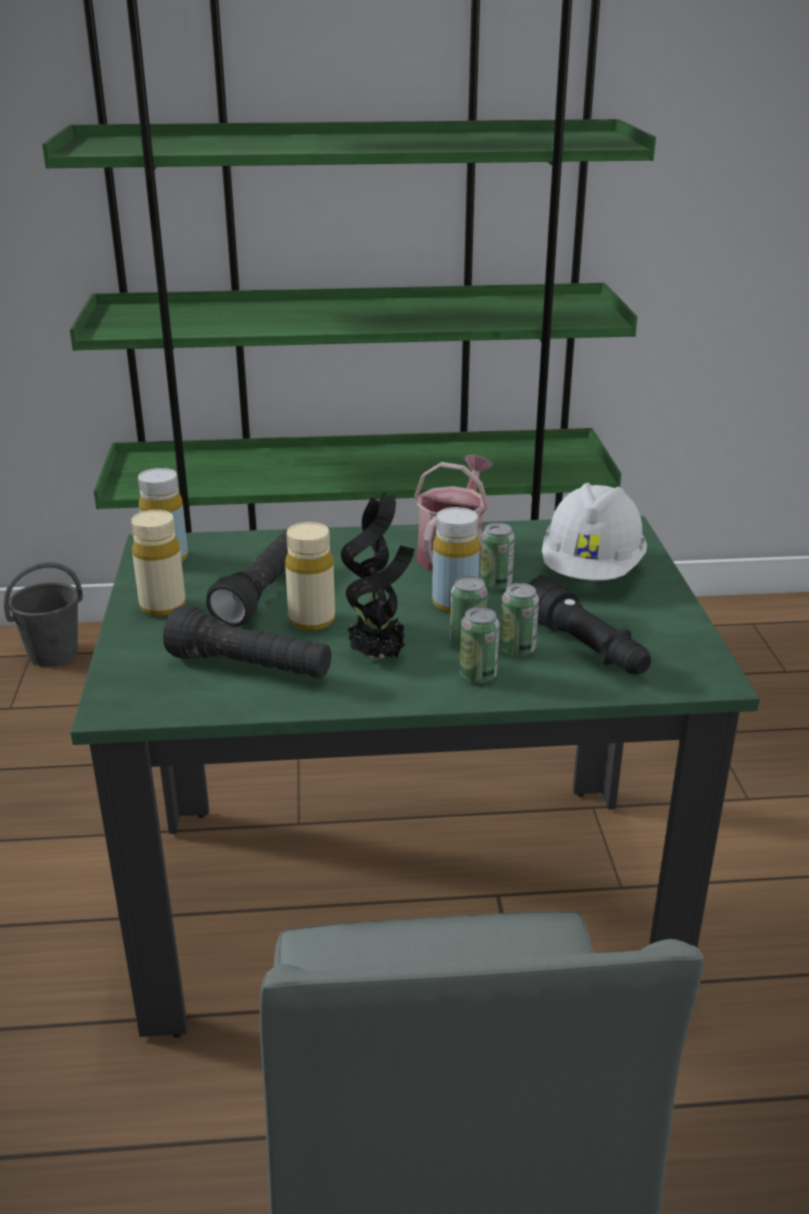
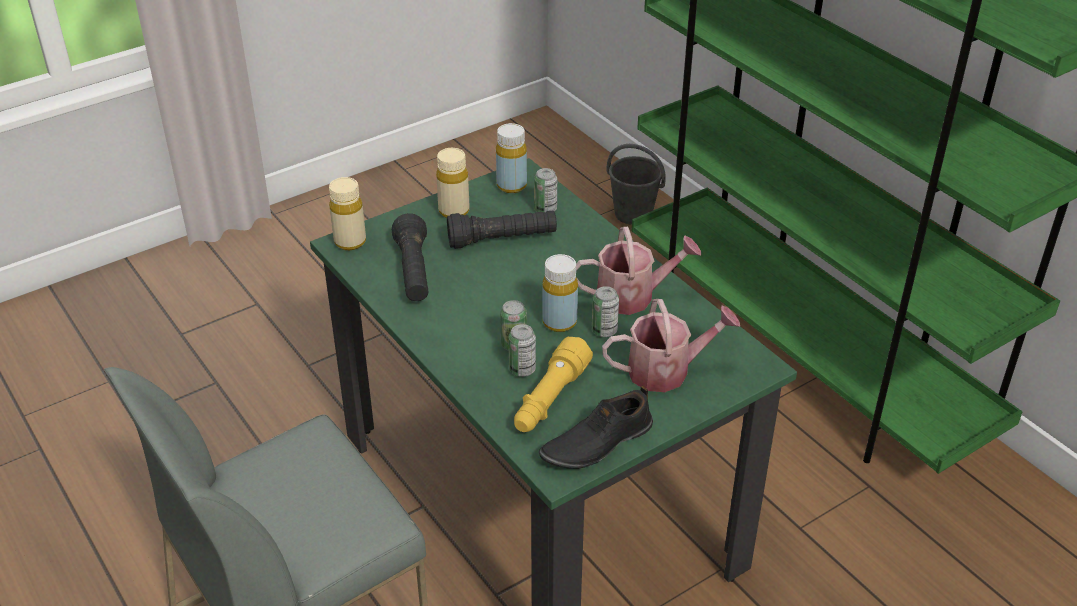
camera: 60 degrees right, 10 degrees up
beige bottle [285,522,335,631] -> beige bottle moved to [329,177,366,250]
potted plant [341,491,414,659] -> none
can [460,607,499,683] -> can moved to [534,168,557,212]
black flashlight [526,575,651,675] -> yellow flashlight [514,337,593,432]
white hard hat [542,483,647,580] -> watering can [602,299,740,392]
none -> black shoe [539,386,653,469]

